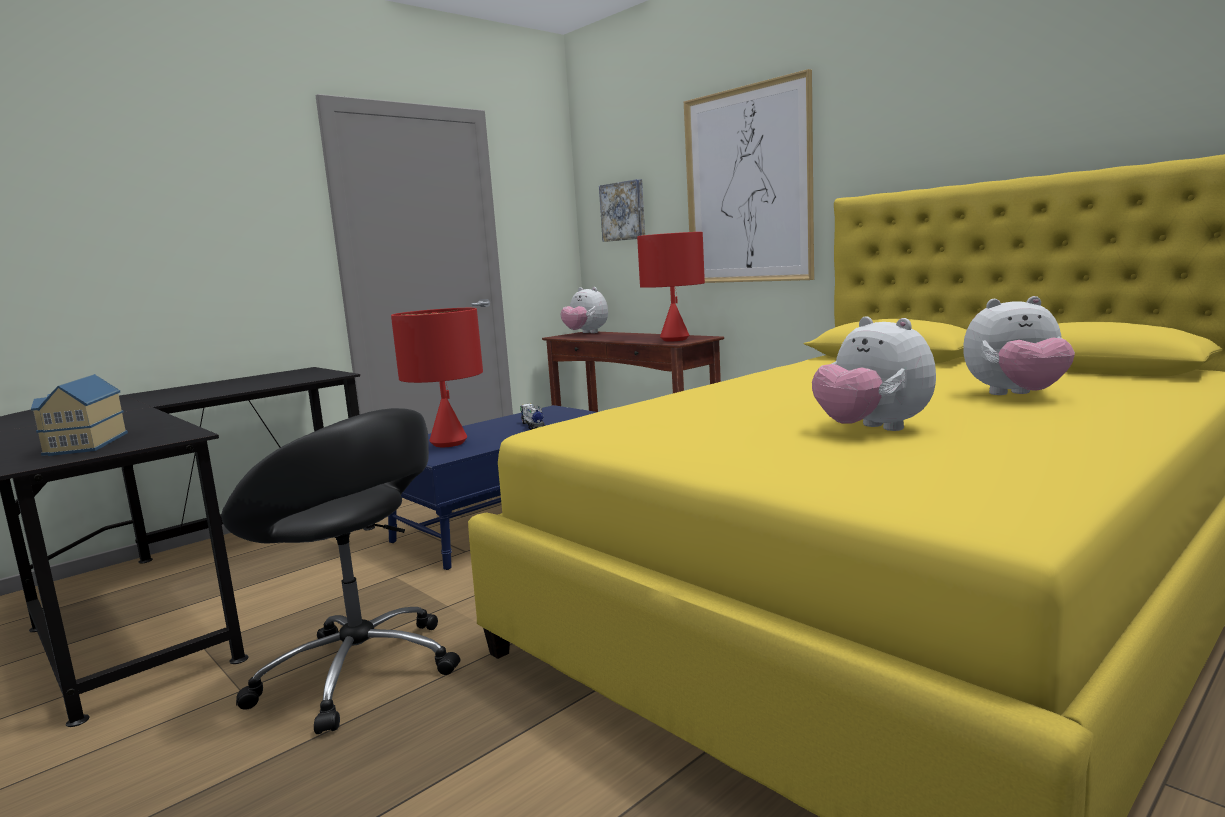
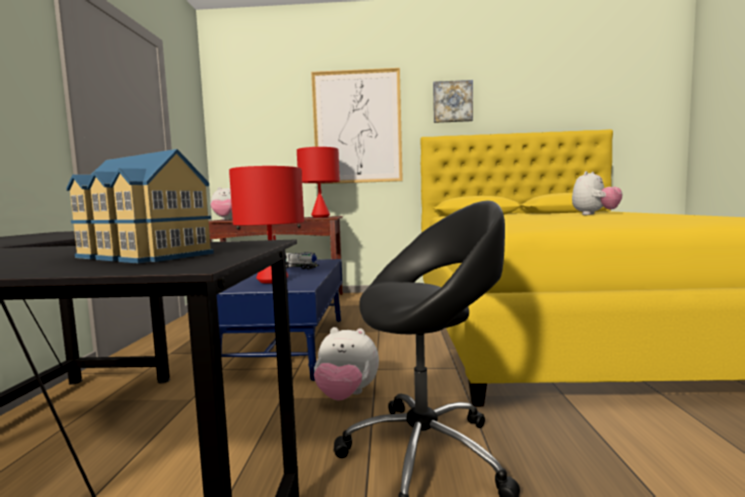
camera: 45 degrees left, 5 degrees down
picture [599,179,645,242] -> picture moved to [433,80,473,123]
plush toy [812,316,936,431] -> plush toy moved to [314,327,379,401]

